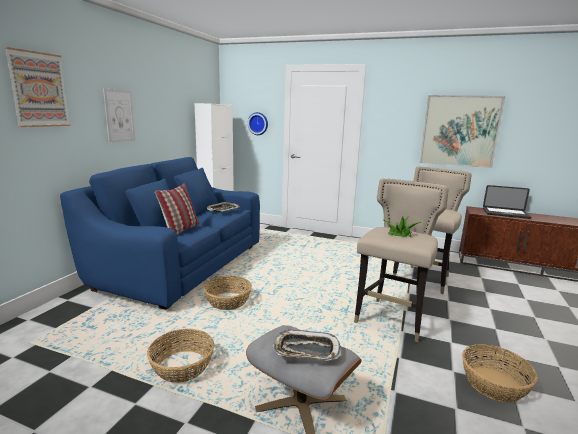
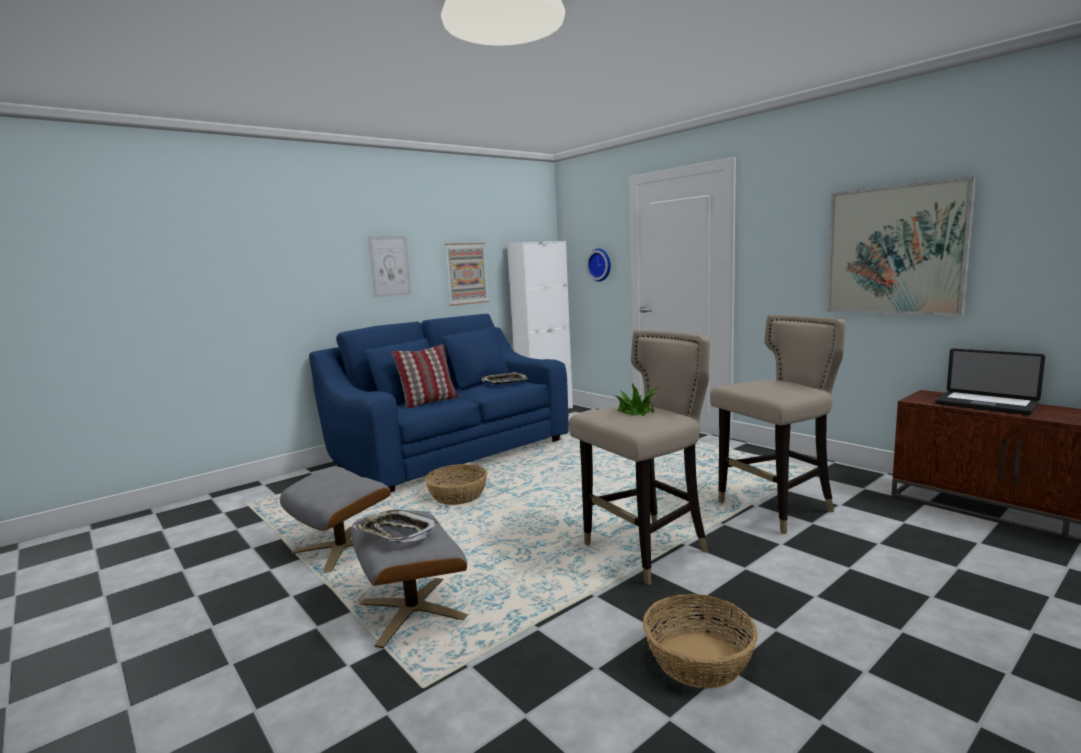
camera: 30 degrees right, 5 degrees down
picture [4,47,70,127] -> picture moved to [445,243,489,306]
basket [147,329,214,383] -> grey ottoman [280,467,391,573]

